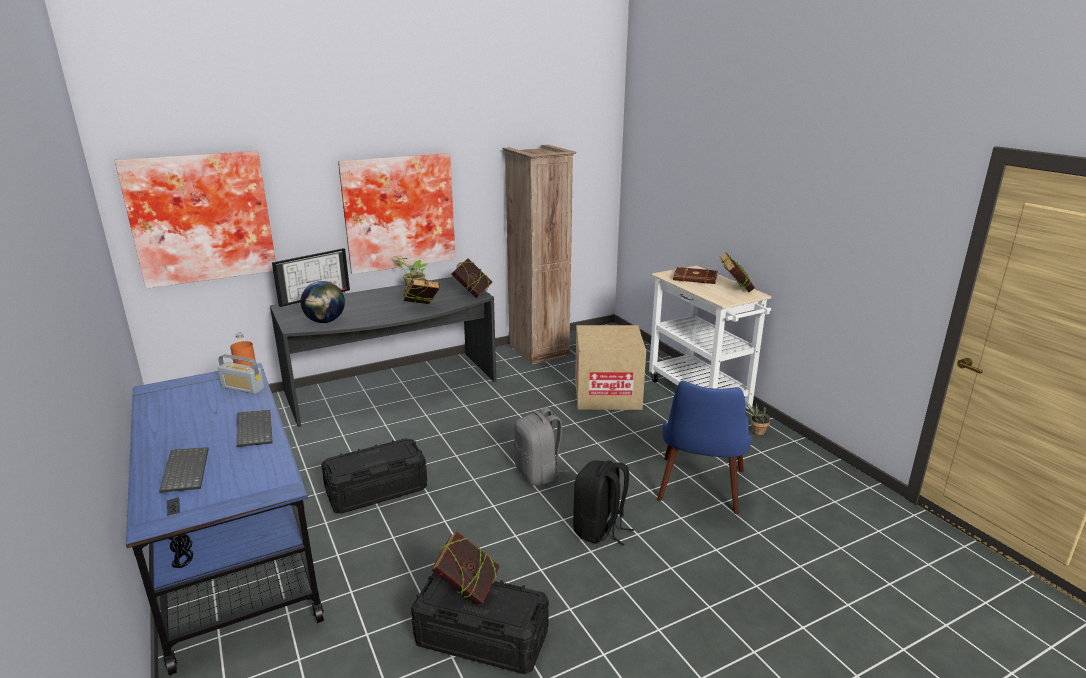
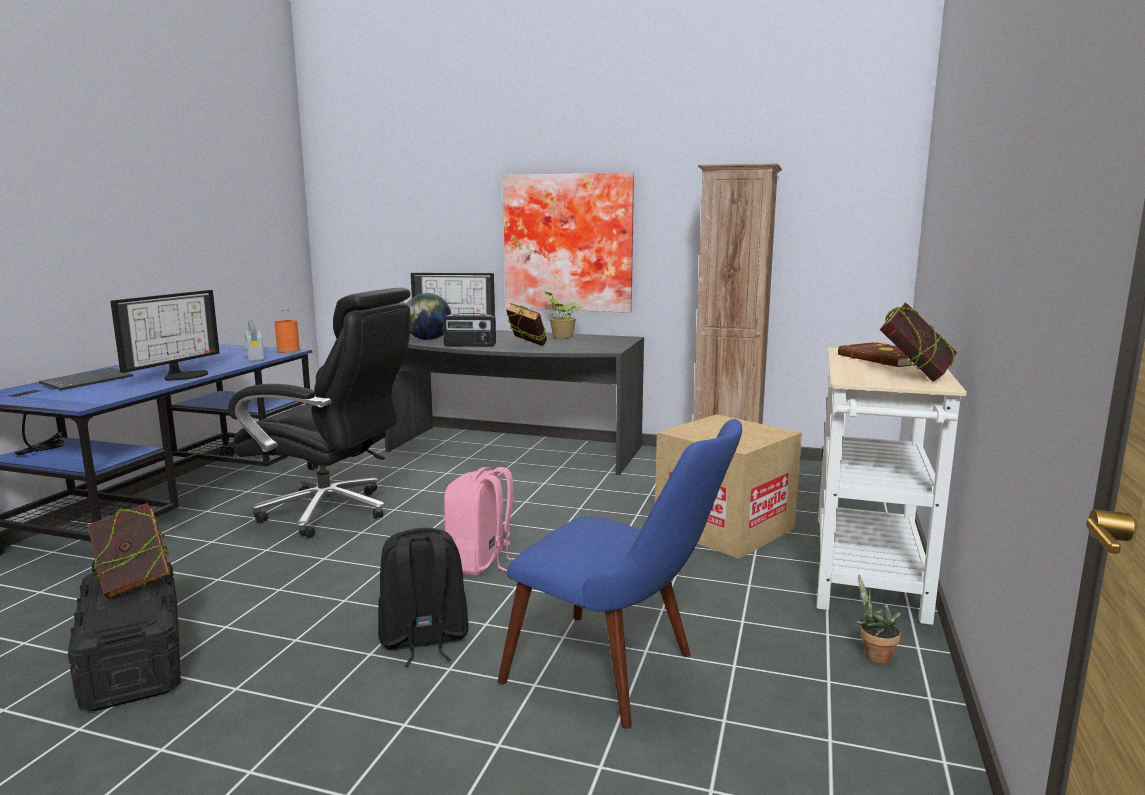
camera: 45 degrees right, 10 degrees down
picture [115,151,276,289] -> none
keyboard [237,410,273,447] -> monitor [110,290,220,380]
black storage box [321,438,427,513] -> black office chair [228,288,411,538]
book [452,258,492,298] -> none
grey backpack [514,407,568,486] -> pink backpack [444,467,515,576]
blue chair [657,381,752,514] -> blue chair turned 120 degrees counterclockwise [498,419,742,729]
none -> radio [443,313,496,347]

